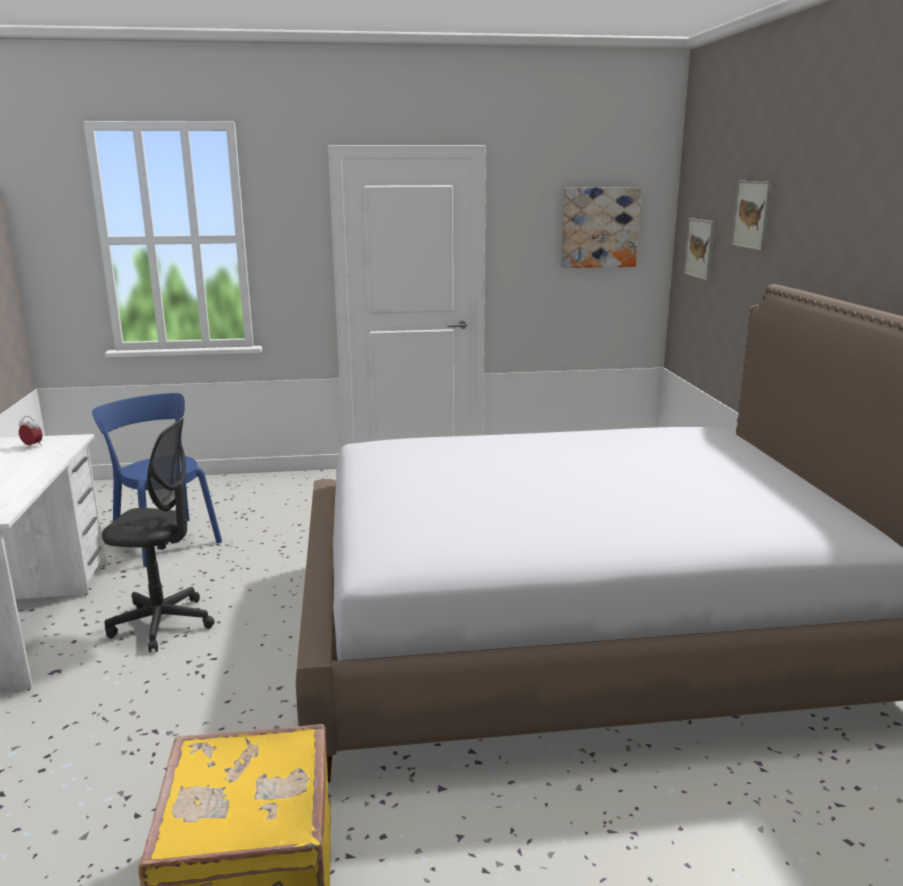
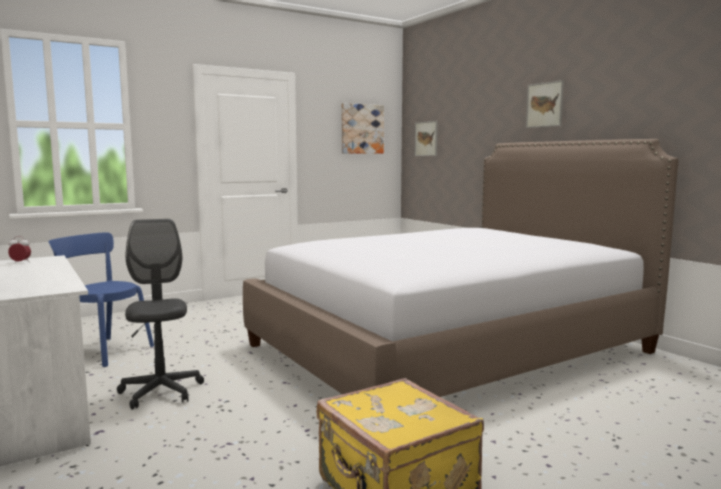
camera: 25 degrees left, 10 degrees down
grey office chair [102,418,214,652] -> grey office chair turned 90 degrees counterclockwise [117,219,204,410]
picture [731,181,772,251] -> picture moved to [526,80,564,128]

